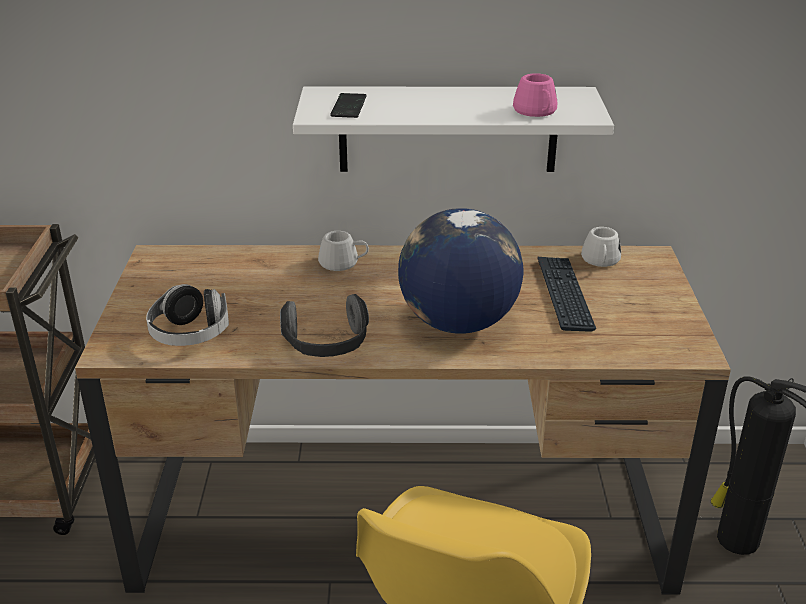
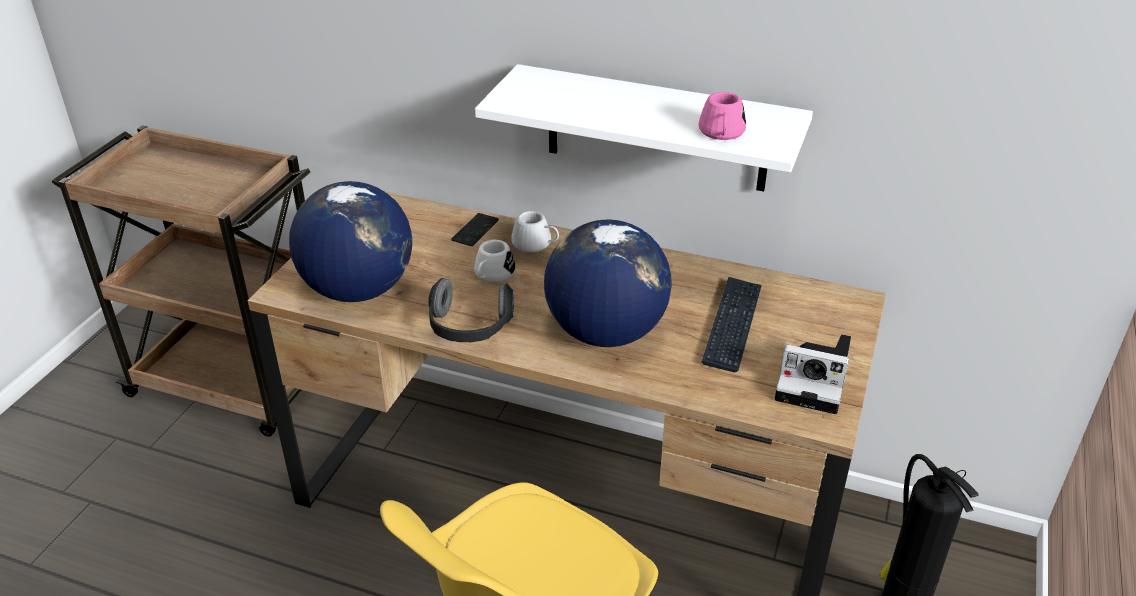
camera: 20 degrees right, 5 degrees up
headphones [146,284,229,346] -> globe [289,181,412,302]
phone [330,93,367,118] -> phone moved to [451,213,499,246]
white mug [581,227,621,267] -> white mug moved to [474,240,516,283]
none -> camera [775,335,851,414]

